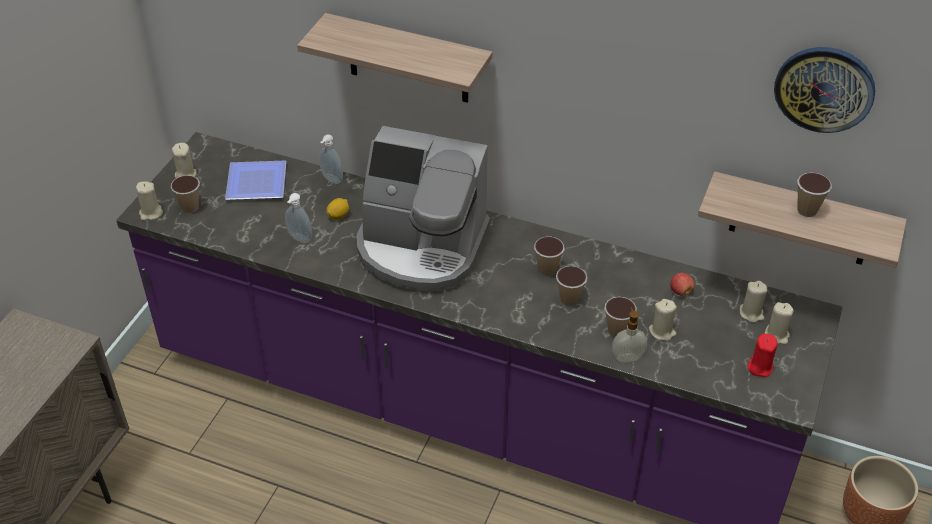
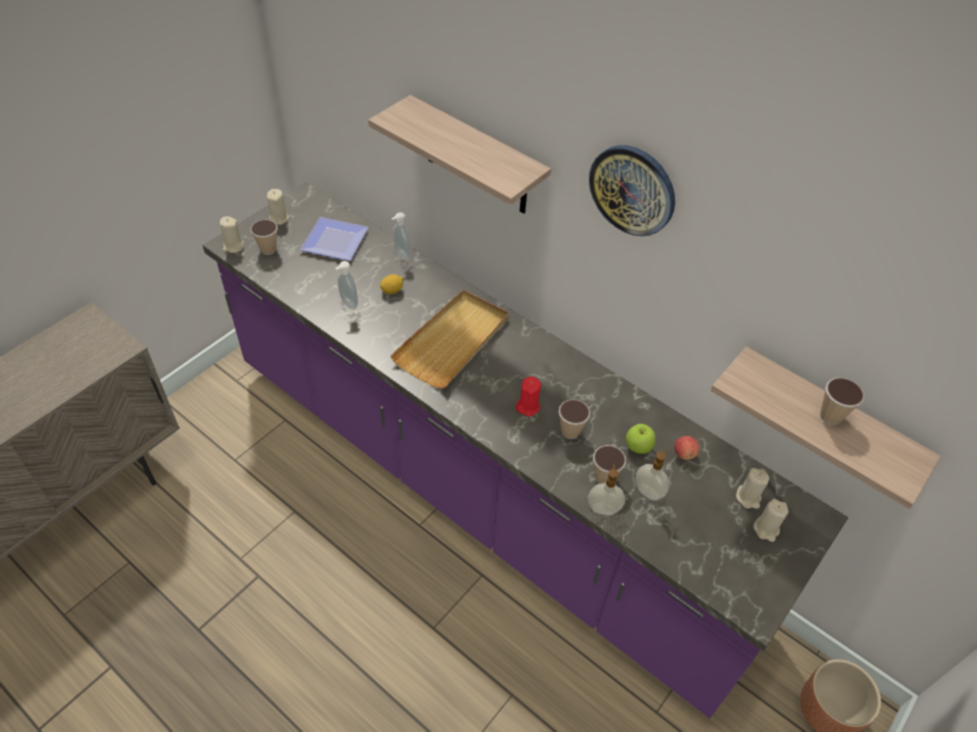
camera: 15 degrees right, 5 degrees up
coffee machine [357,126,490,292] -> beige tray [390,290,509,389]
cup [534,237,565,276] -> none
beige candle [649,299,677,341] -> soap dispenser [636,449,669,500]
red candle [747,334,778,377] -> red candle moved to [516,376,541,417]
wall clock [774,47,875,133] -> wall clock moved to [589,145,675,236]
none -> apple [626,424,656,454]

